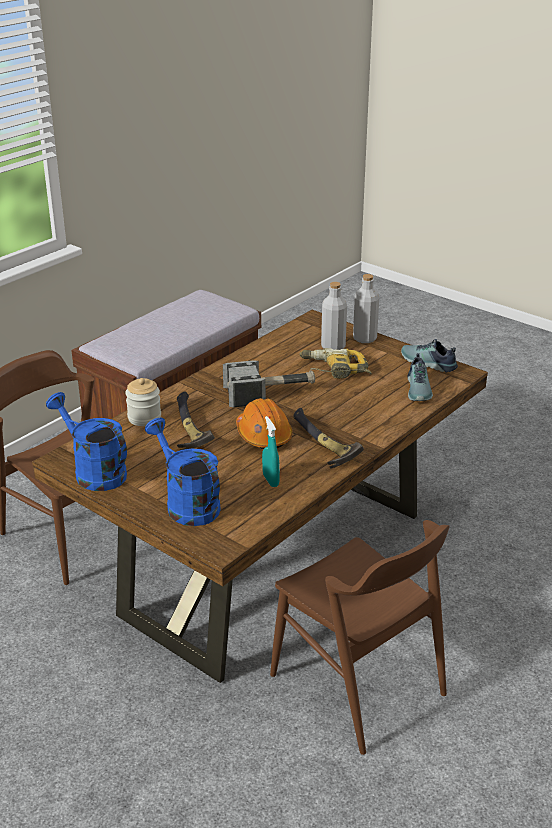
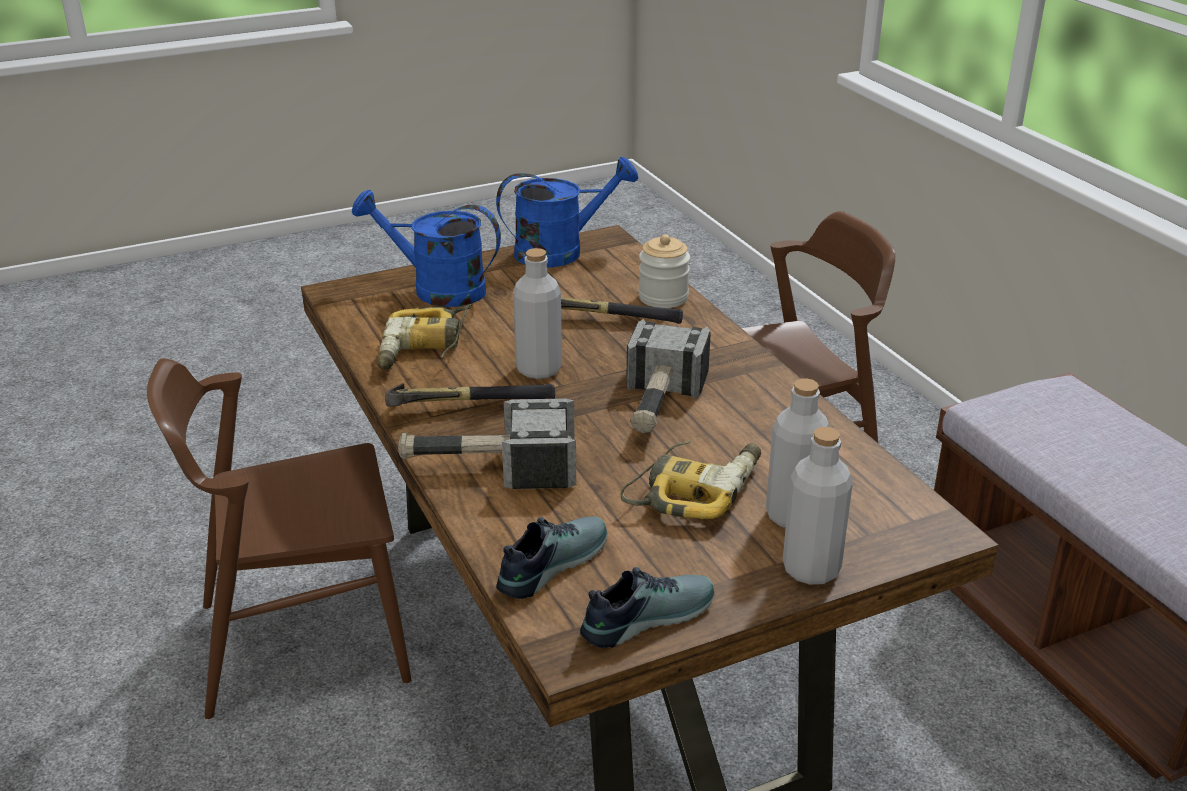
camera: 115 degrees right, 0 degrees up
blue watering can [145,418,221,526] -> blue watering can turned 150 degrees counterclockwise [352,190,501,307]
orange hard hat [236,398,293,449] -> grey bottle [513,248,562,379]
turquoise spray bottle [262,416,280,487] -> power drill [377,304,472,370]
shoe [407,353,433,401] -> shoe turned 105 degrees clockwise [496,517,607,599]
none -> hammer [398,398,576,489]

